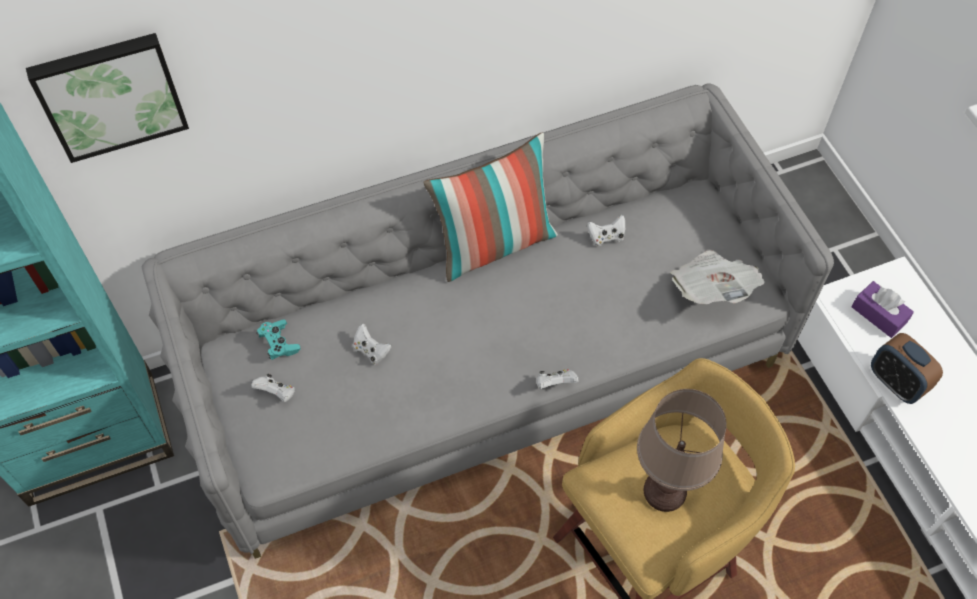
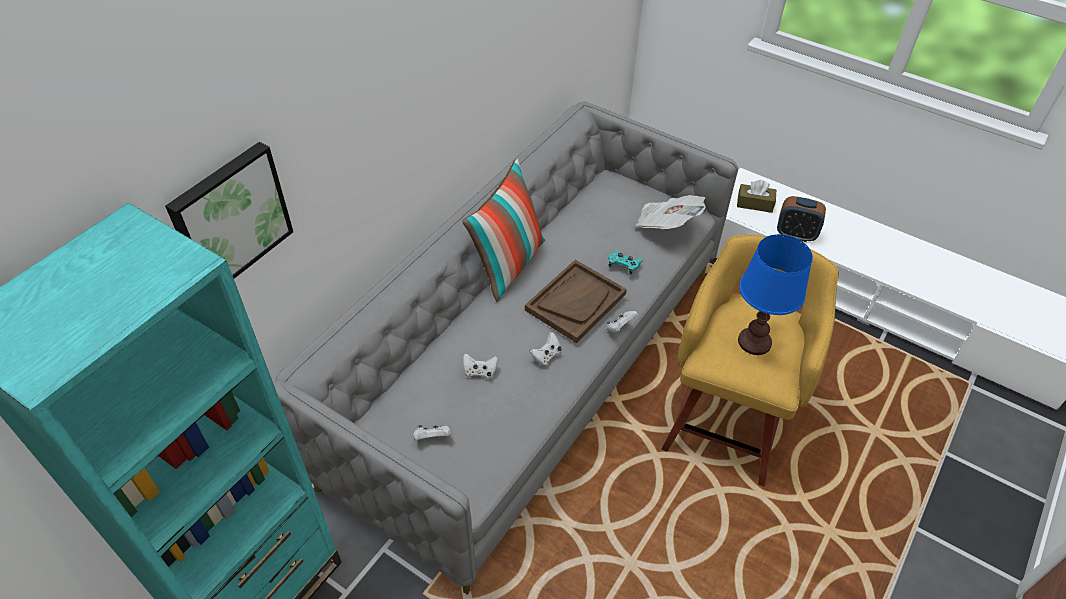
camera: 35 degrees left, 10 degrees down
turquoise game controller [256,319,301,360] -> turquoise game controller moved to [608,250,642,275]
white game controller [587,214,625,246] -> white game controller moved to [530,332,562,366]
brown table lamp [637,389,727,512] -> blue table lamp [738,234,813,355]
purple tissue box [851,281,914,338] -> brown tissue box [737,180,776,213]
none -> brown tray [525,259,627,343]

